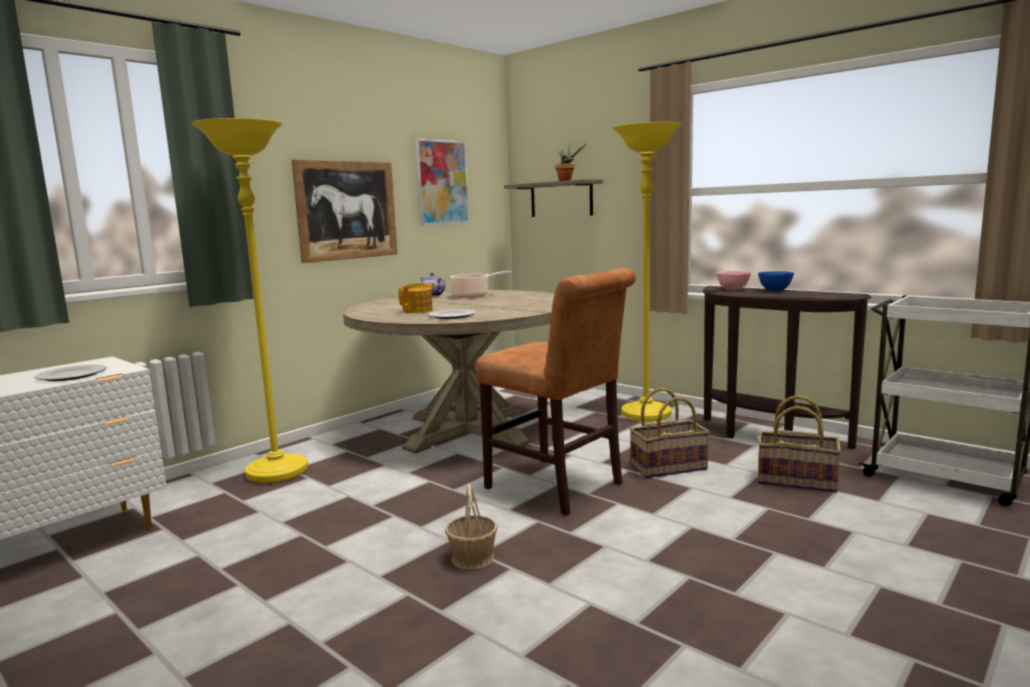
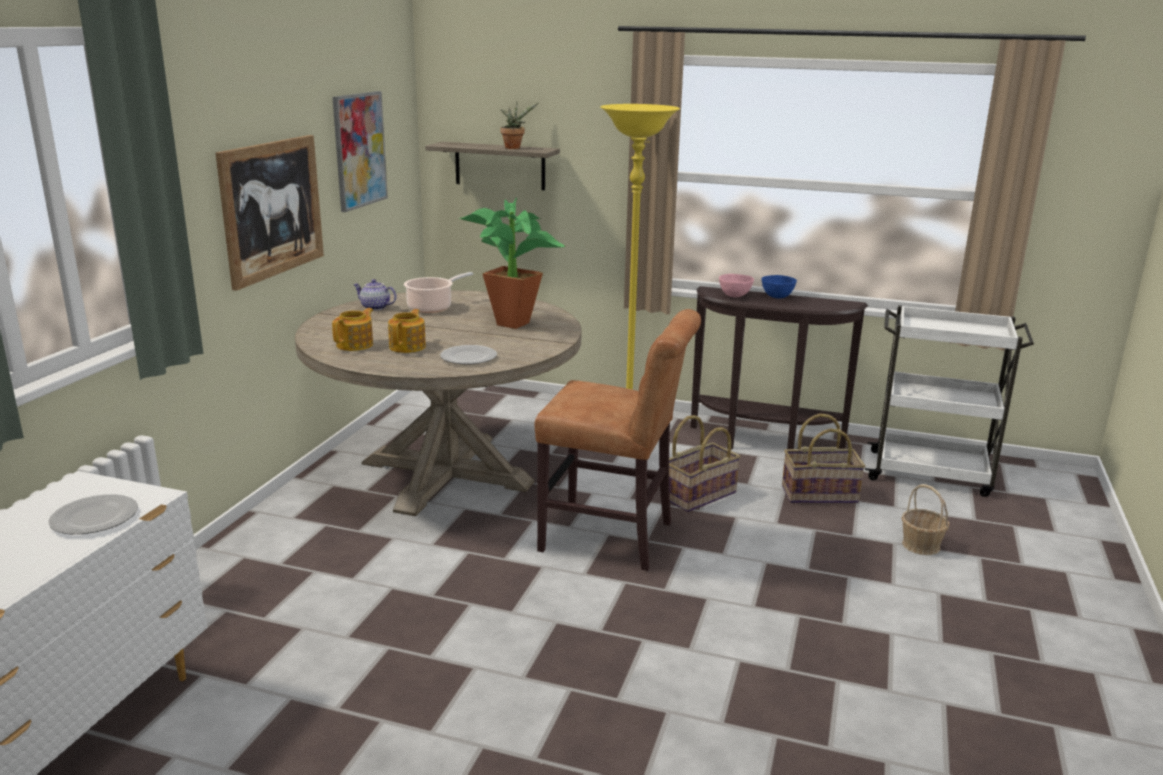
camera: 25 degrees left, 10 degrees up
yellow floor lamp [191,118,308,483] -> none
basket [445,484,498,570] -> basket moved to [901,484,949,555]
none -> teapot [332,308,373,351]
none -> potted plant [459,197,565,329]

